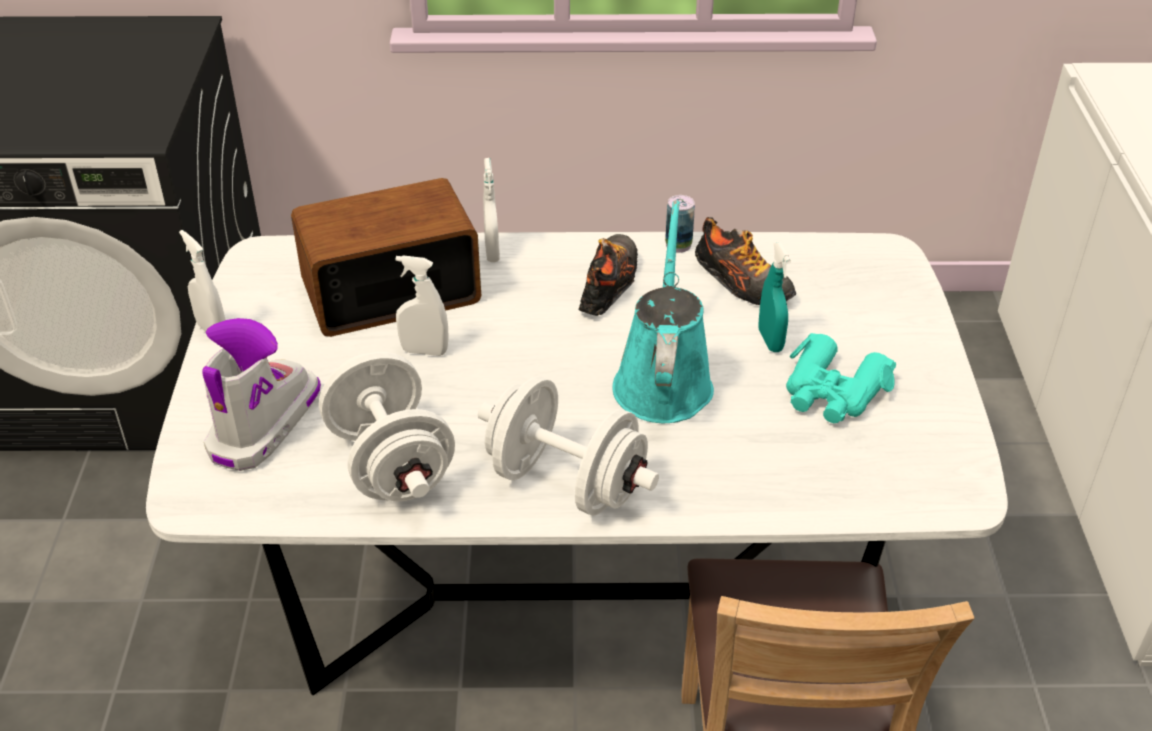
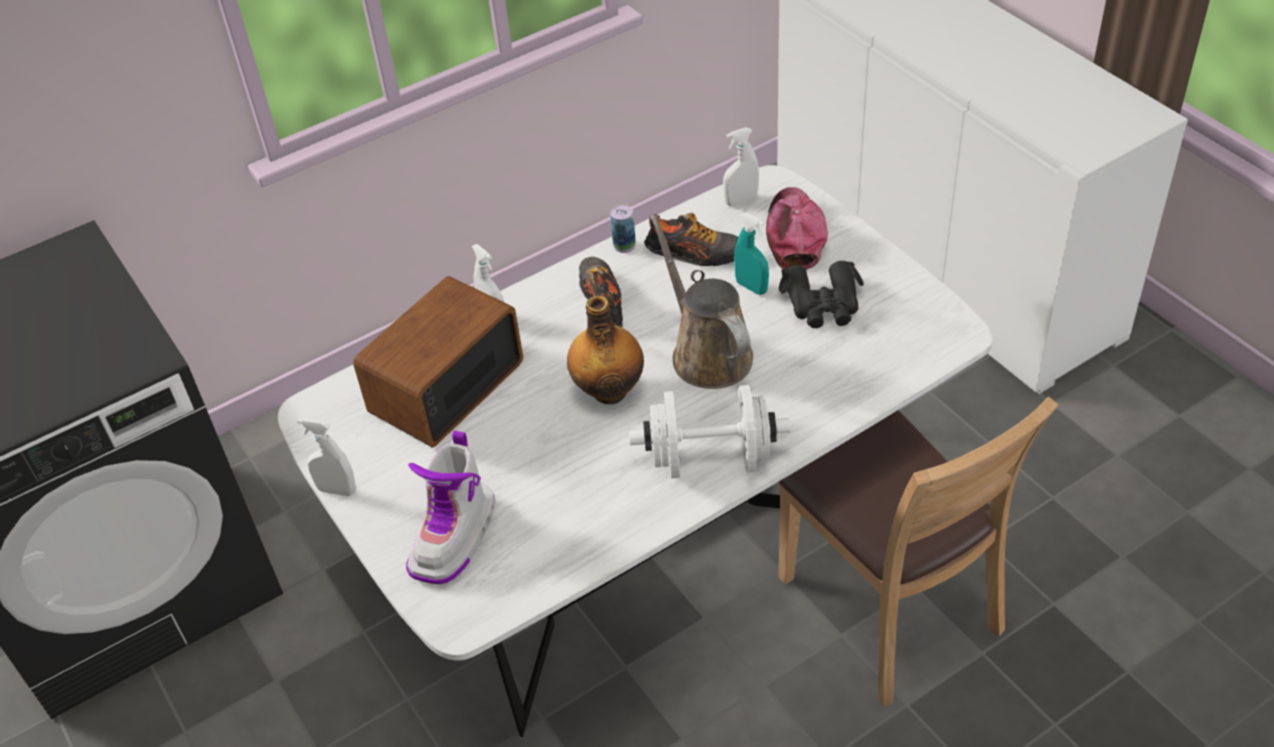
camera: 30 degrees left, 5 degrees up
boot [202,318,321,471] -> boot turned 150 degrees counterclockwise [406,430,495,585]
white dumbbell [319,352,455,502] -> none
white spray bottle [396,255,449,356] -> white spray bottle moved to [723,127,759,206]
turquoise watering can [612,200,714,423] -> brown watering can [650,214,753,389]
turquoise binoculars [786,333,896,423] -> black binoculars [779,261,864,328]
none -> bottle [567,296,644,404]
none -> cap [766,187,828,270]

